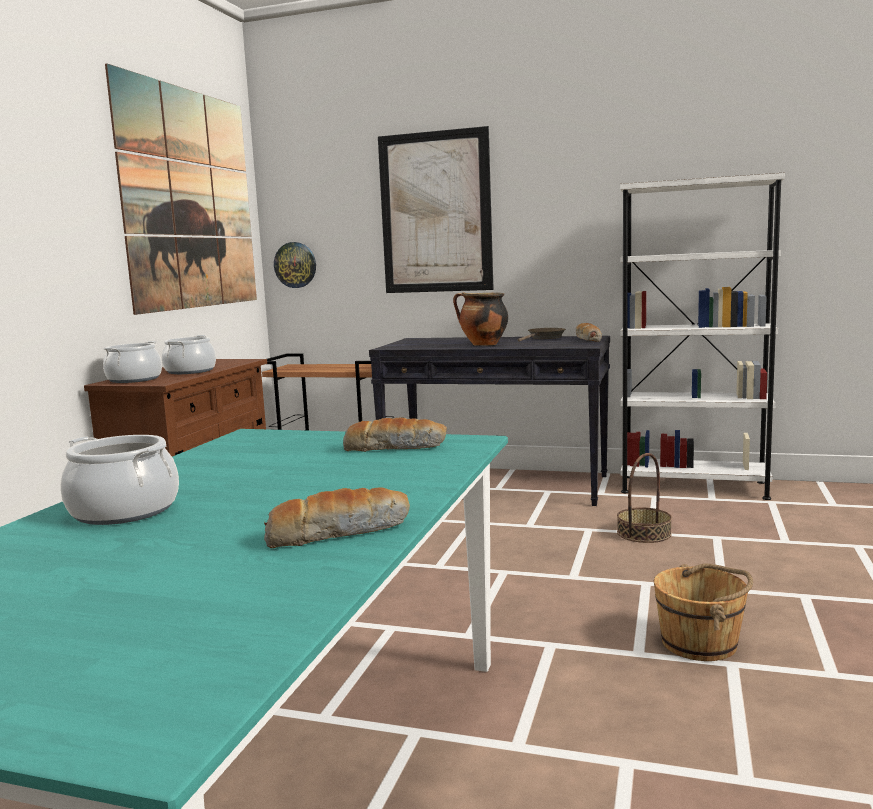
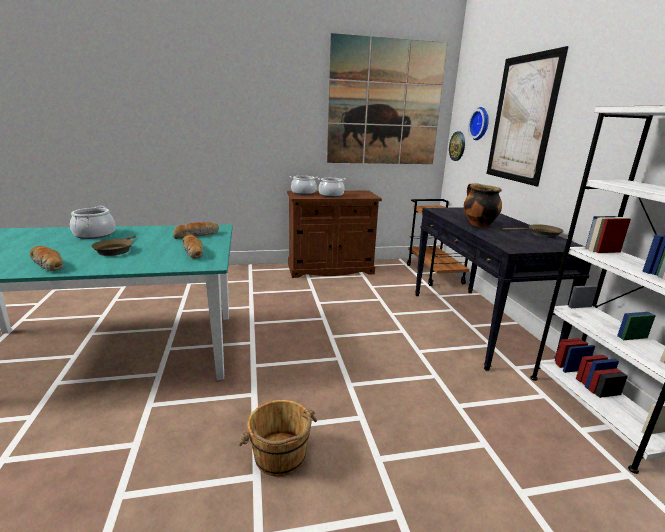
camera: 60 degrees right, 10 degrees up
bread [575,323,602,342] -> bread moved to [173,222,219,239]
basket [617,453,672,543] -> none
none -> brown frying pan [91,235,136,256]
none -> wall clock [468,107,489,140]

